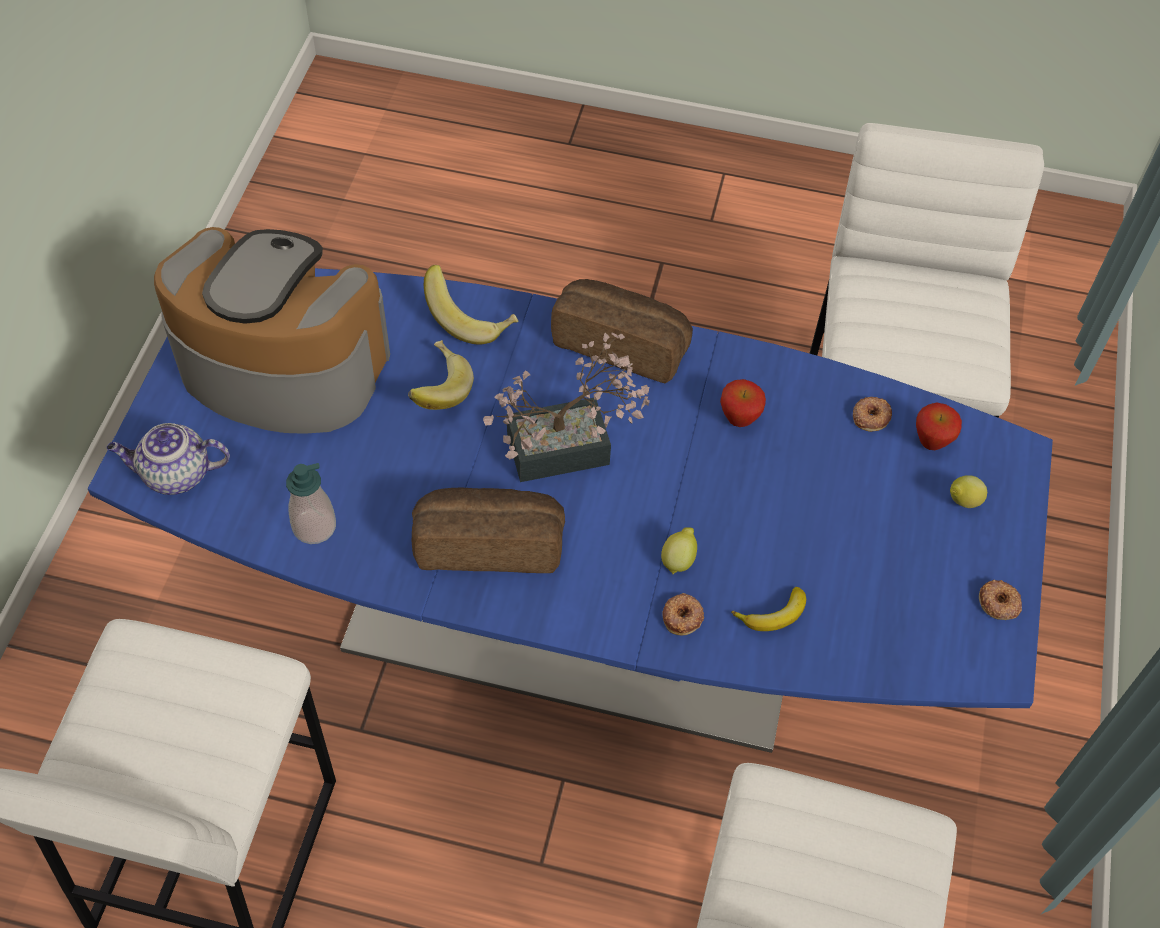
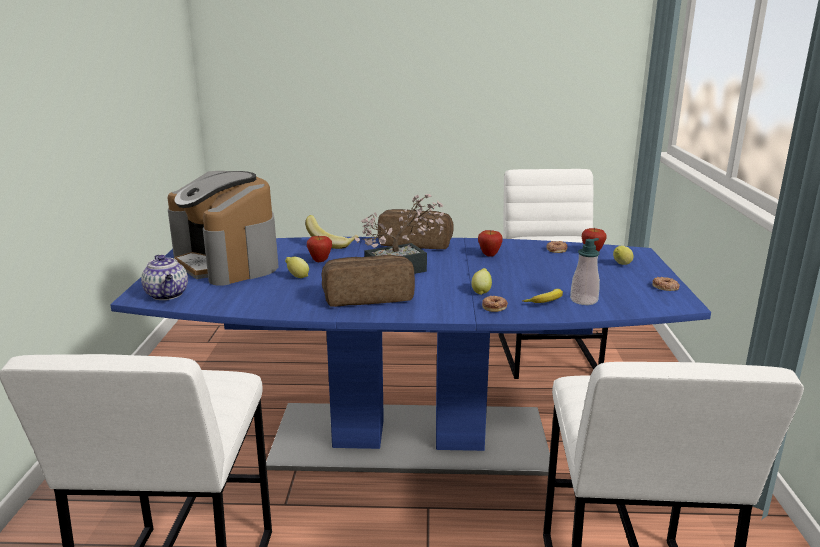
camera: 10 degrees left, 35 degrees down
teapot [107,423,230,495] -> teapot turned 105 degrees counterclockwise [141,255,188,300]
coffee machine [154,227,390,434] -> coffee machine turned 135 degrees counterclockwise [167,171,279,286]
soap dispenser [286,463,336,544] -> soap dispenser moved to [570,238,600,305]
banana [408,340,474,410] -> apple [307,235,332,262]
none -> lemon [285,257,309,278]

